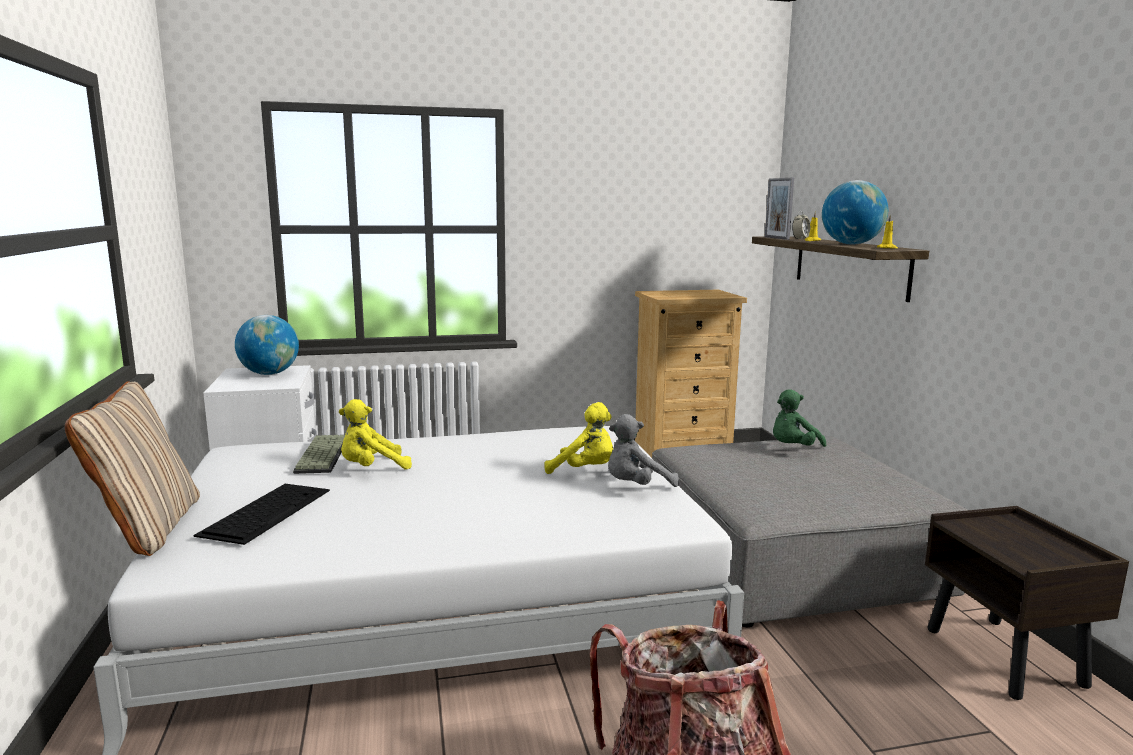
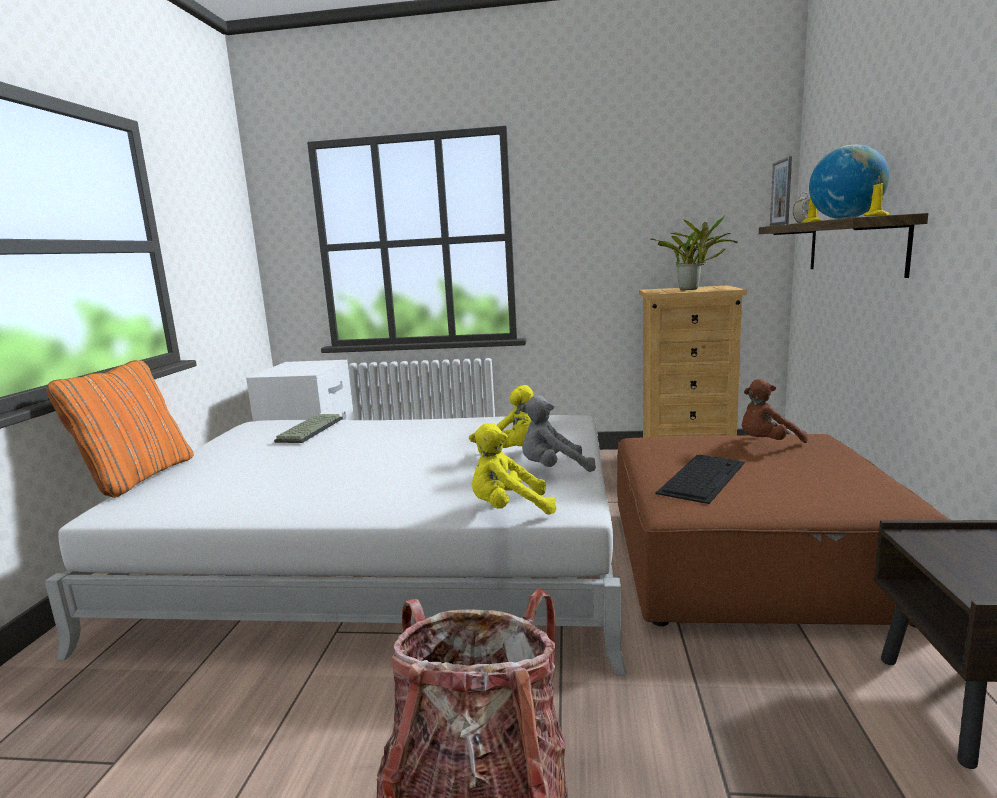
camera: 20 degrees right, 0 degrees up
beige pillow [65,381,200,556] -> orange pillow [46,360,194,498]
keyboard [193,484,330,545] -> keyboard moved to [656,455,745,504]
globe [235,315,299,375] -> none
yellow plush toy [339,399,412,470] -> yellow plush toy moved to [469,423,556,515]
grey ottoman [652,437,968,627] -> brown ottoman [617,434,950,628]
green plush toy [773,389,826,447] -> brown plush toy [742,379,808,443]
none -> potted plant [650,216,738,290]

